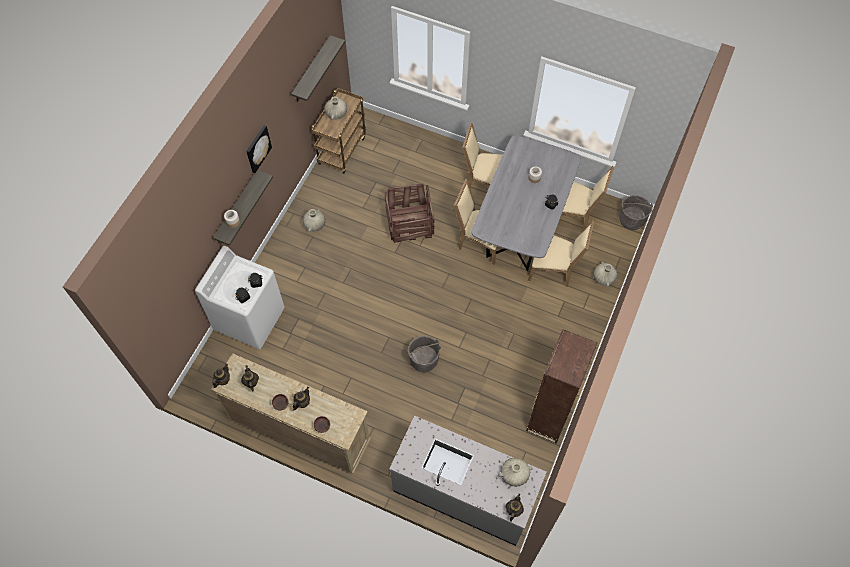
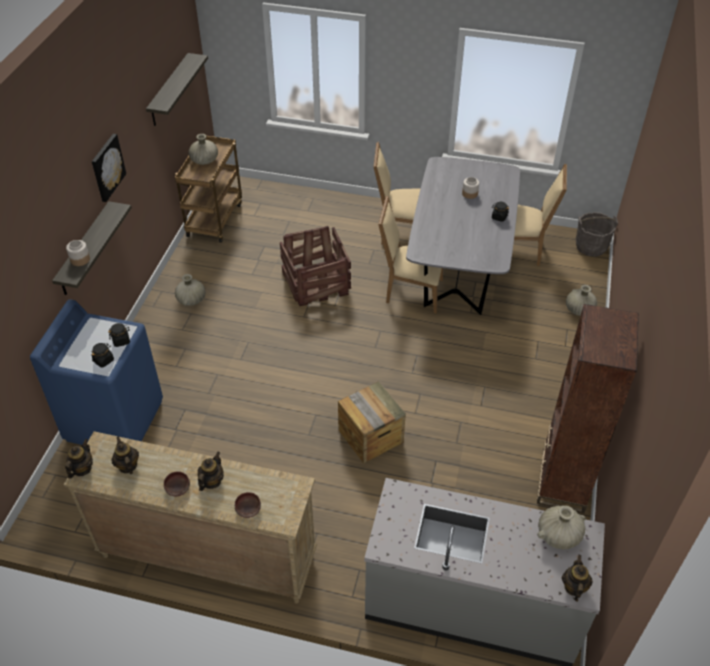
camera: 10 degrees left, 15 degrees down
white washing machine [195,246,285,349] -> blue washing machine [30,299,163,445]
grey bucket [408,336,441,373] -> crate [338,381,406,463]
beige chair [528,220,595,287] -> none

